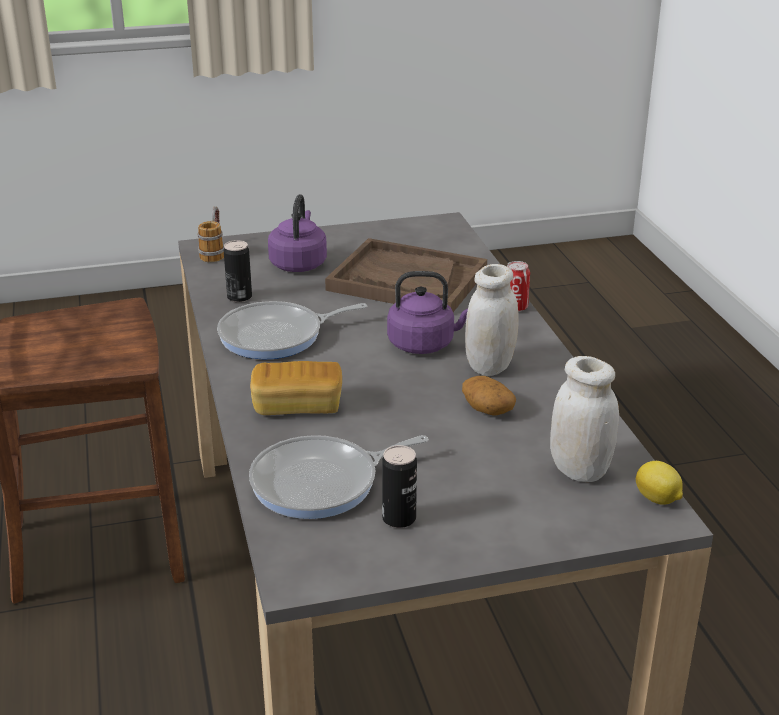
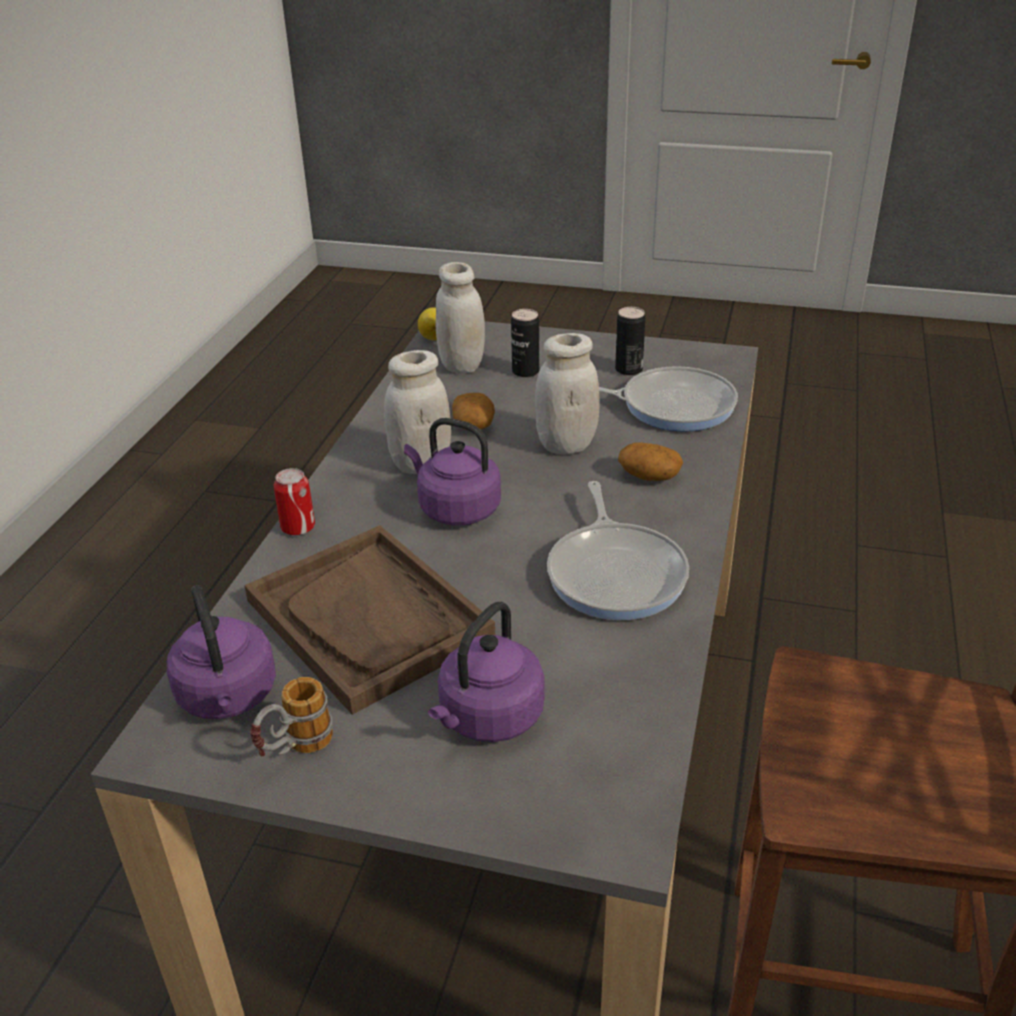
camera: 150 degrees left, 5 degrees up
mug [197,206,224,262] -> mug moved to [250,677,333,756]
frying pan [217,301,367,359] -> frying pan turned 75 degrees clockwise [547,481,689,620]
can [224,240,252,302] -> can moved to [511,309,539,378]
bread [250,361,342,415] -> potato [618,443,683,481]
none -> purple kettle [167,585,276,719]
none -> white jar [535,333,600,455]

